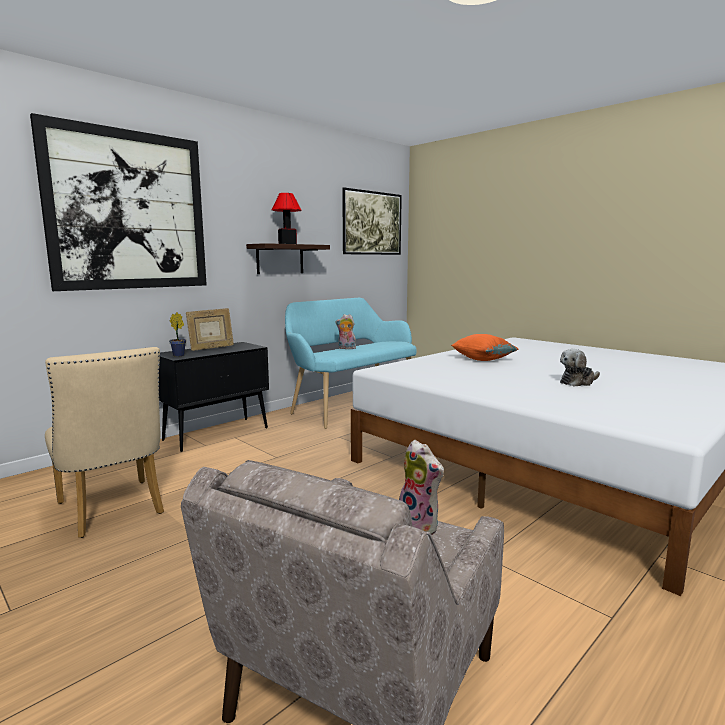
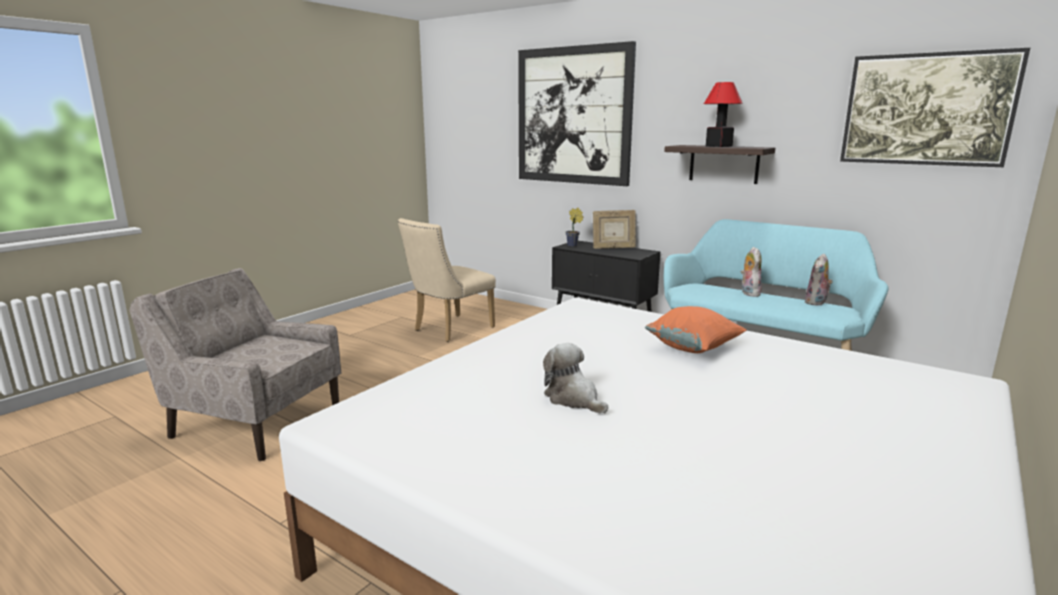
camera: 80 degrees right, 5 degrees up
picture frame [186,308,234,351] -> picture frame turned 45 degrees counterclockwise [593,210,636,249]
plush toy [399,440,444,535] -> plush toy moved to [805,253,833,305]

